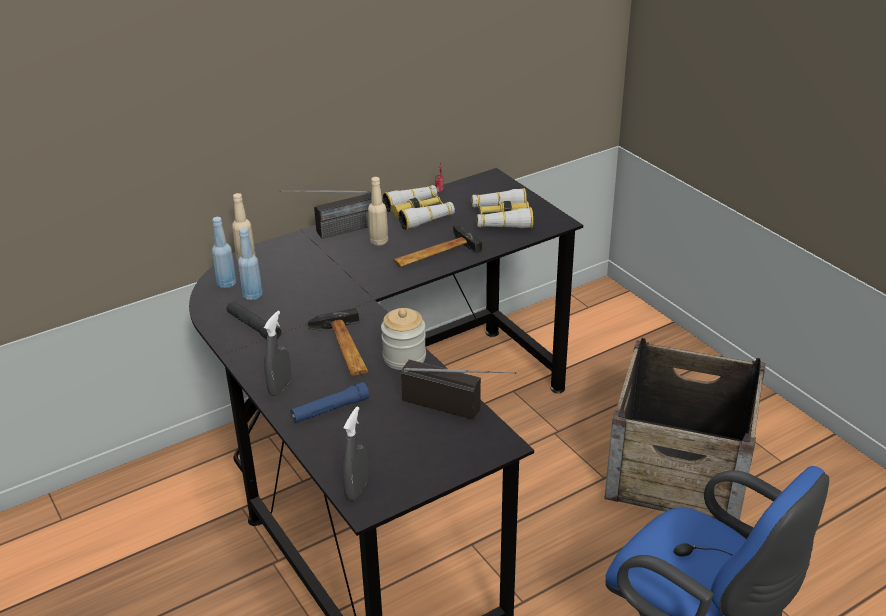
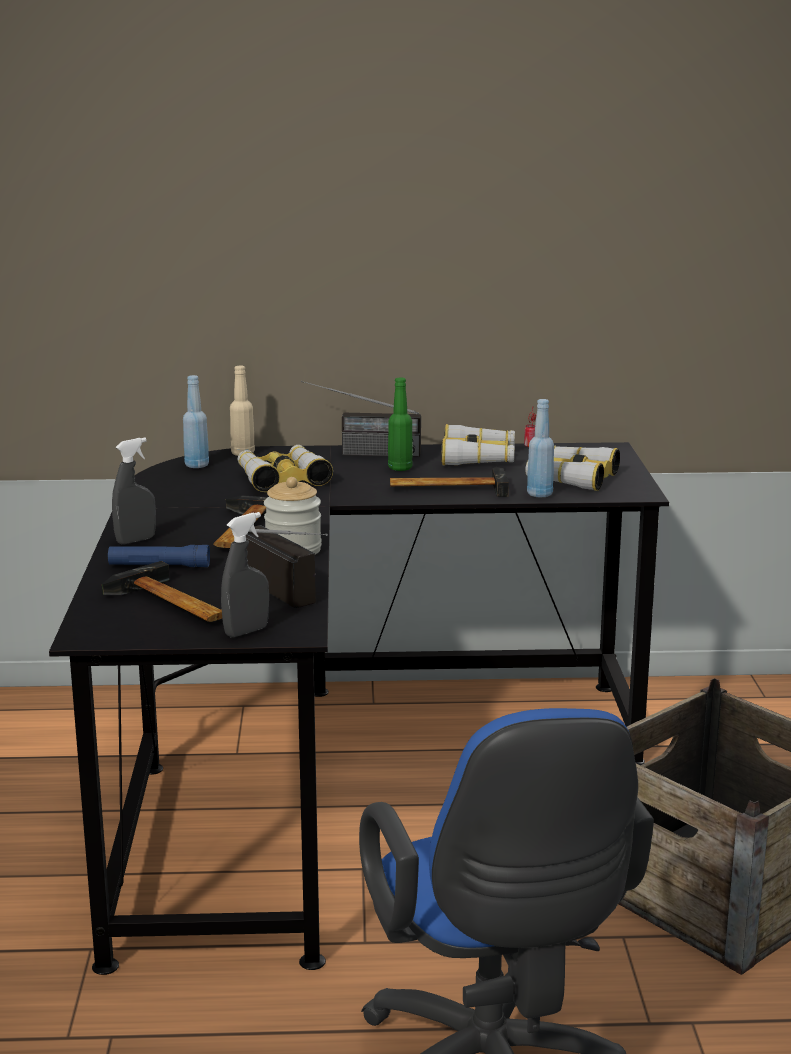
camera: 30 degrees right, 15 degrees down
black flashlight [226,301,282,340] -> none
blue bottle [238,228,263,301] -> blue bottle moved to [527,399,554,497]
grey spray bottle [342,407,368,501] -> grey spray bottle moved to [221,512,269,637]
beige bottle [368,177,388,246] -> green bottle [388,377,413,471]
none -> hammer [102,561,222,622]
none -> binoculars [238,445,333,492]

